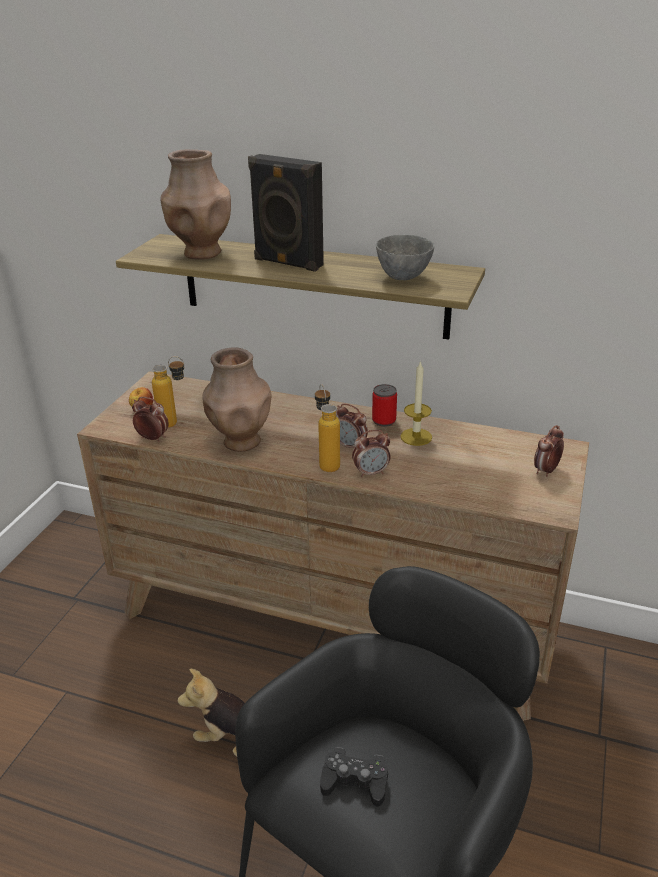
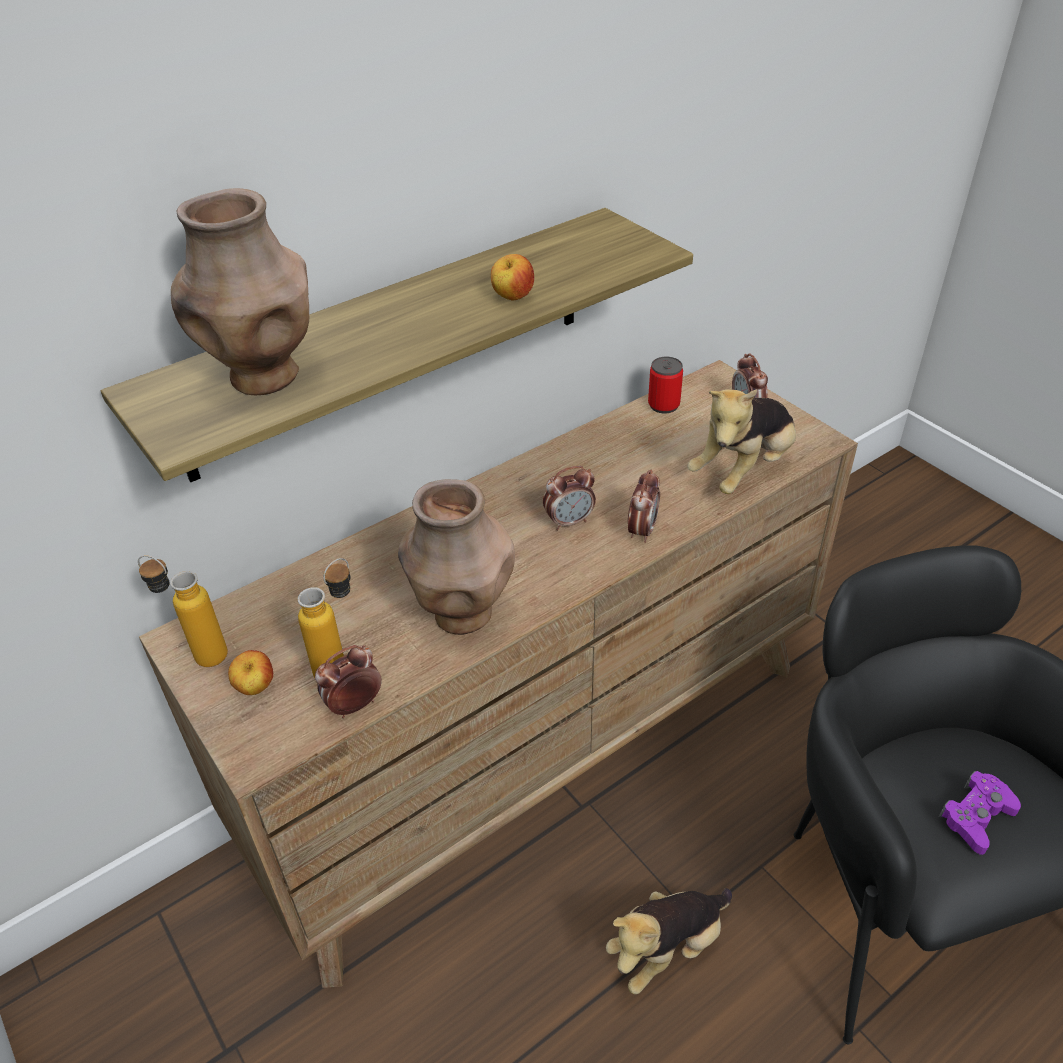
camera: 55 degrees left, 10 degrees up
black speaker [248,154,324,272] -> none
bottle [315,384,340,472] -> bottle moved to [138,555,228,667]
black game controller [320,747,388,807] -> purple game controller [939,771,1021,855]
can [372,384,397,427] -> can moved to [648,357,683,413]
grey bowl [376,235,434,280] -> none
candle [400,360,432,446] -> none
none -> apple [491,254,534,300]
none -> plush toy [687,389,796,494]

